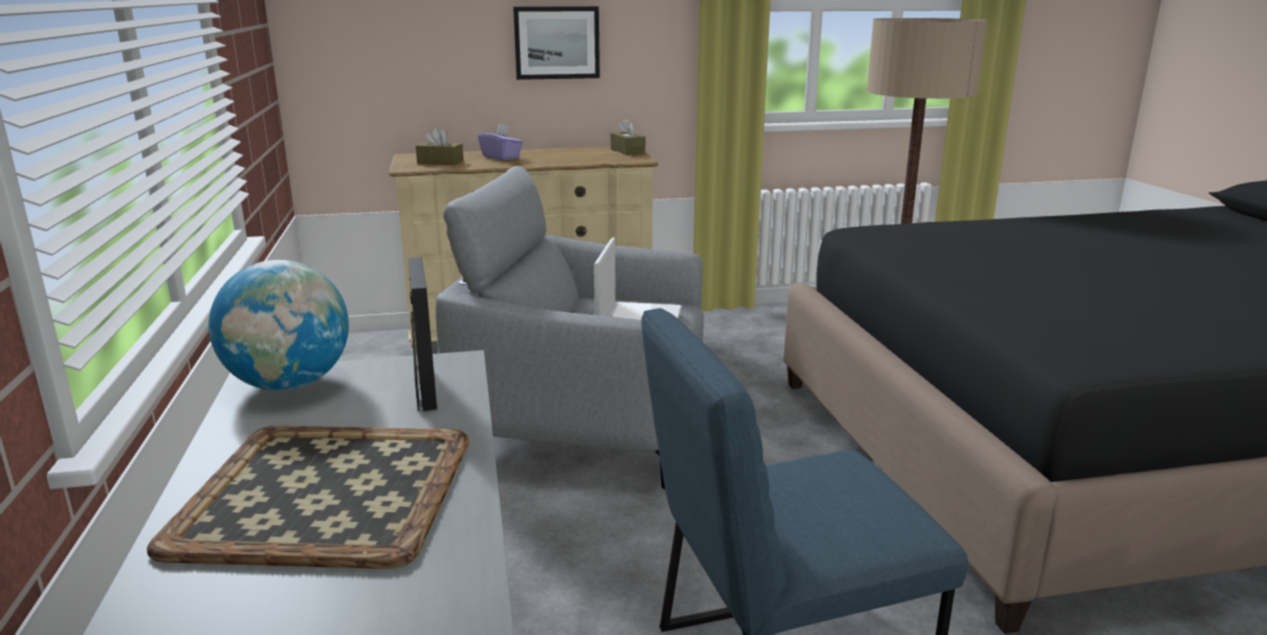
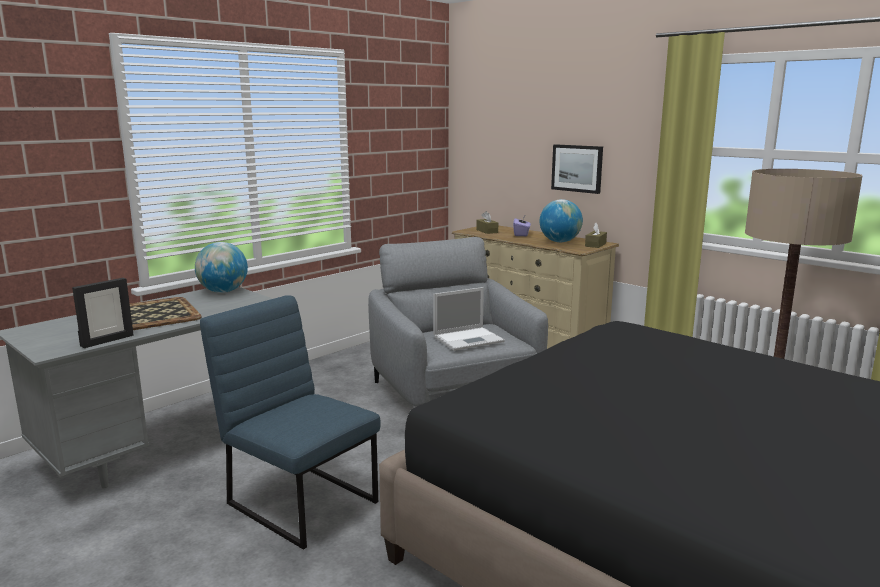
camera: 55 degrees right, 5 degrees down
picture frame [408,257,437,412] -> picture frame moved to [72,278,134,348]
none -> globe [539,199,583,242]

